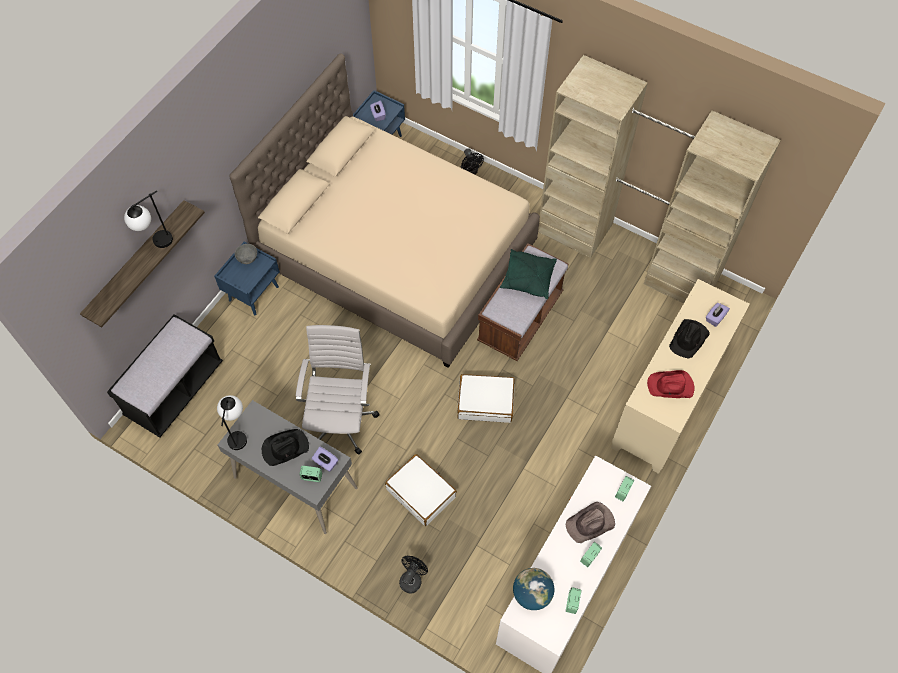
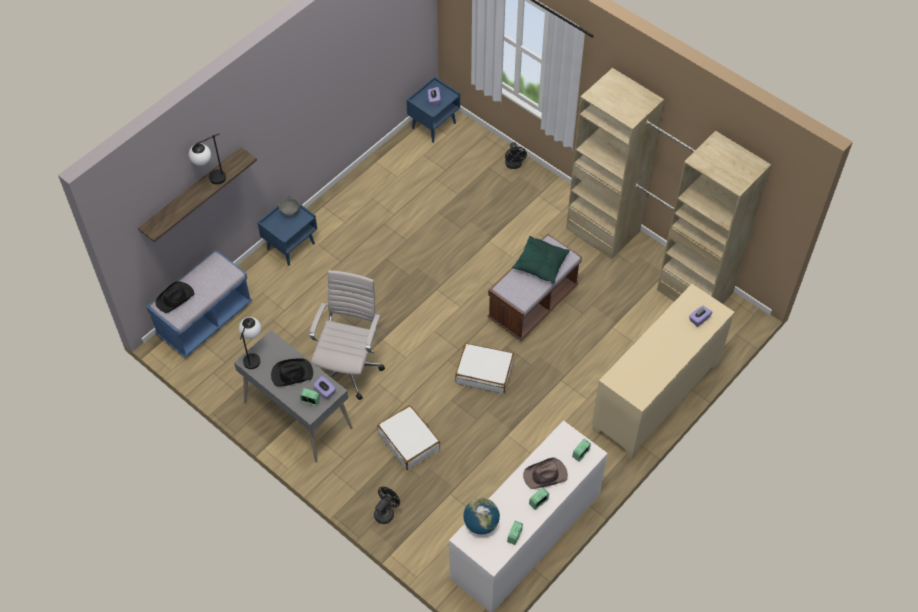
camera: 10 degrees right, 5 degrees down
black bench [107,314,223,437] -> blue bench [147,250,252,358]
beige bed [230,54,540,368] -> none
red hat [647,370,694,398] -> none
black hat [669,319,710,358] -> black hat moved to [155,281,195,313]

